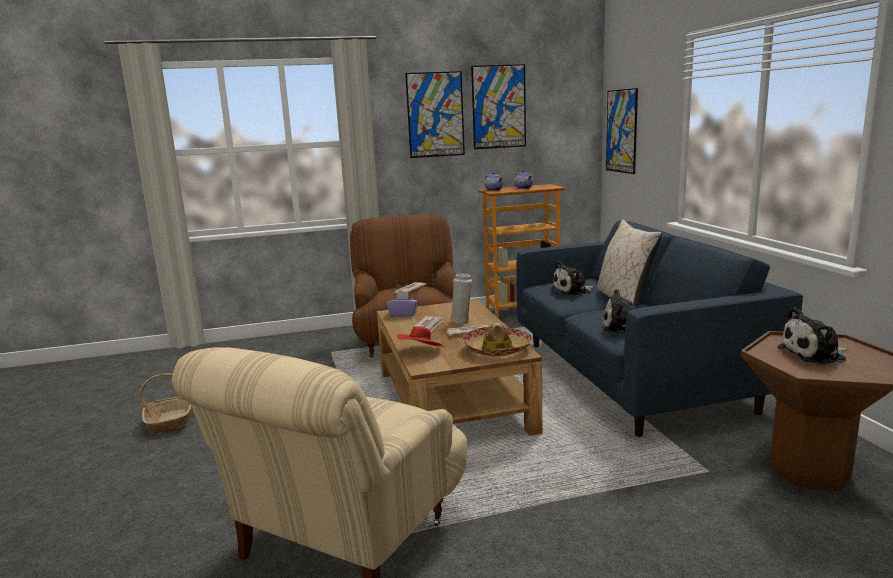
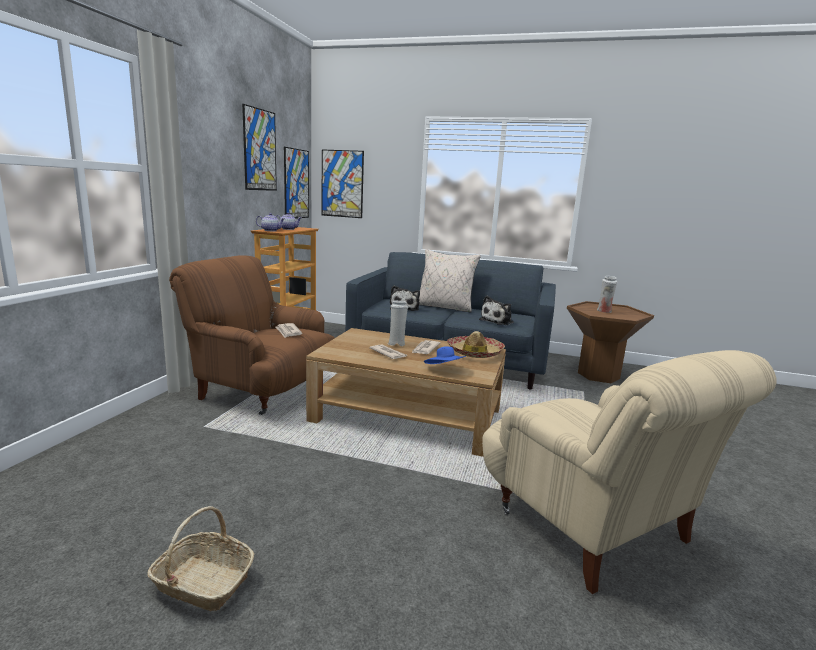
camera: 60 degrees left, 0 degrees up
purple tissue box [386,292,418,317] -> none
red hat [397,326,443,346] -> blue hat [424,346,466,364]
picture [405,71,465,158] -> picture moved to [284,147,309,218]
plush toy [777,307,848,365] -> white vase [597,276,617,313]

